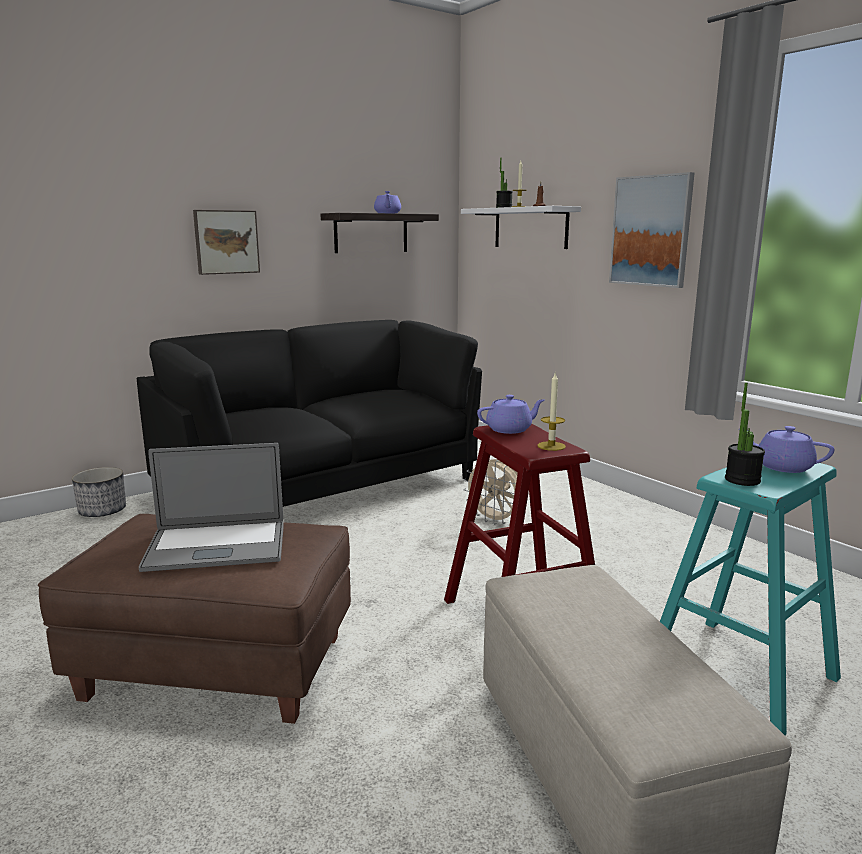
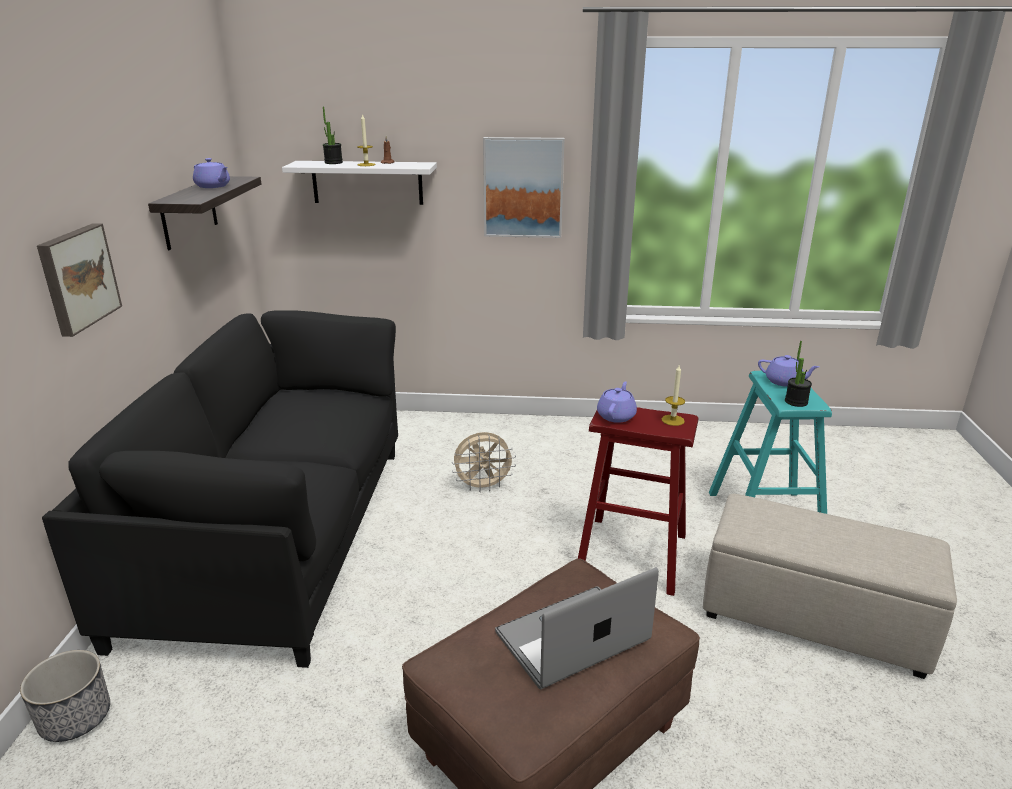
camera: 50 degrees left, 10 degrees up
laptop [139,443,284,572] -> laptop turned 150 degrees counterclockwise [495,567,659,690]
purple teapot [739,426,834,473] -> purple teapot turned 135 degrees counterclockwise [758,355,820,387]

